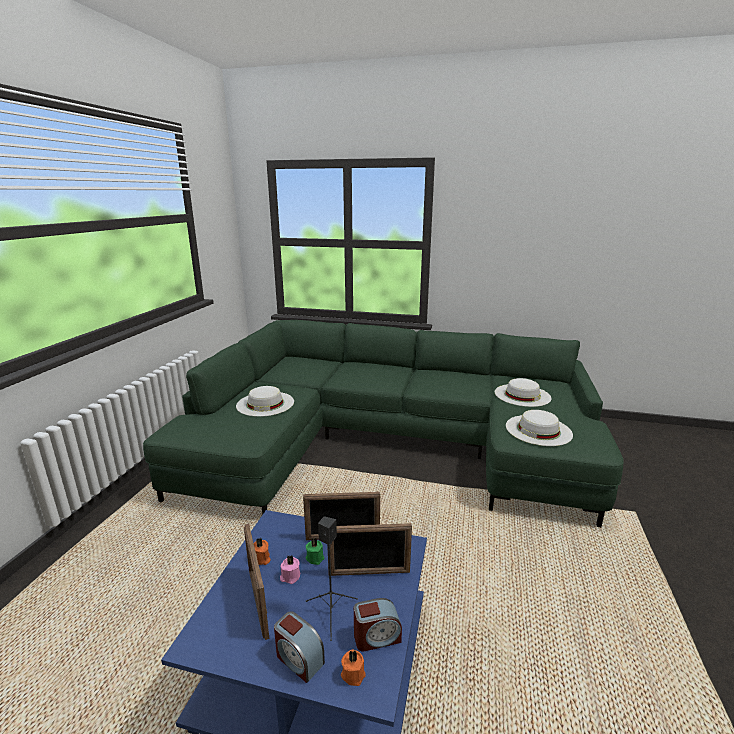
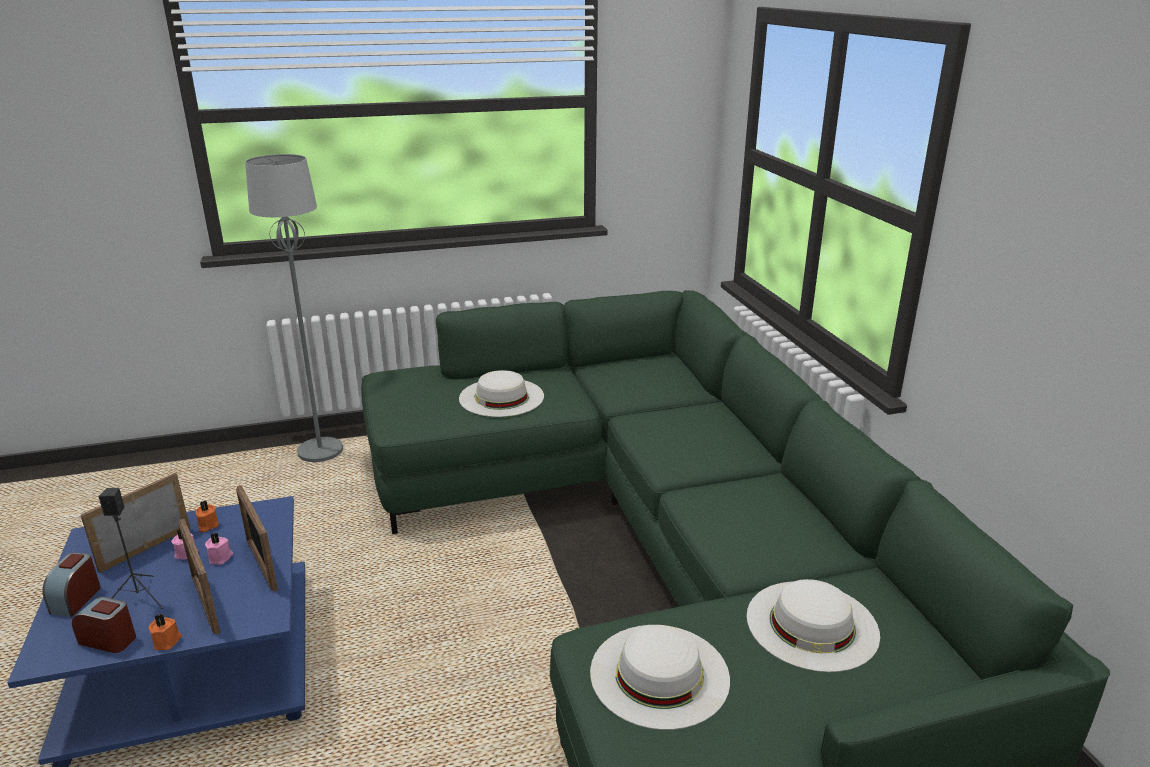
camera: 60 degrees right, 5 degrees up
green candle [306,538,324,565] -> pink candle [205,533,233,565]
orange candle [341,649,366,686] -> orange candle moved to [149,614,182,650]
alarm clock [354,598,402,652] -> alarm clock turned 150 degrees clockwise [72,597,136,653]
none -> grey floor lamp [245,154,343,462]

